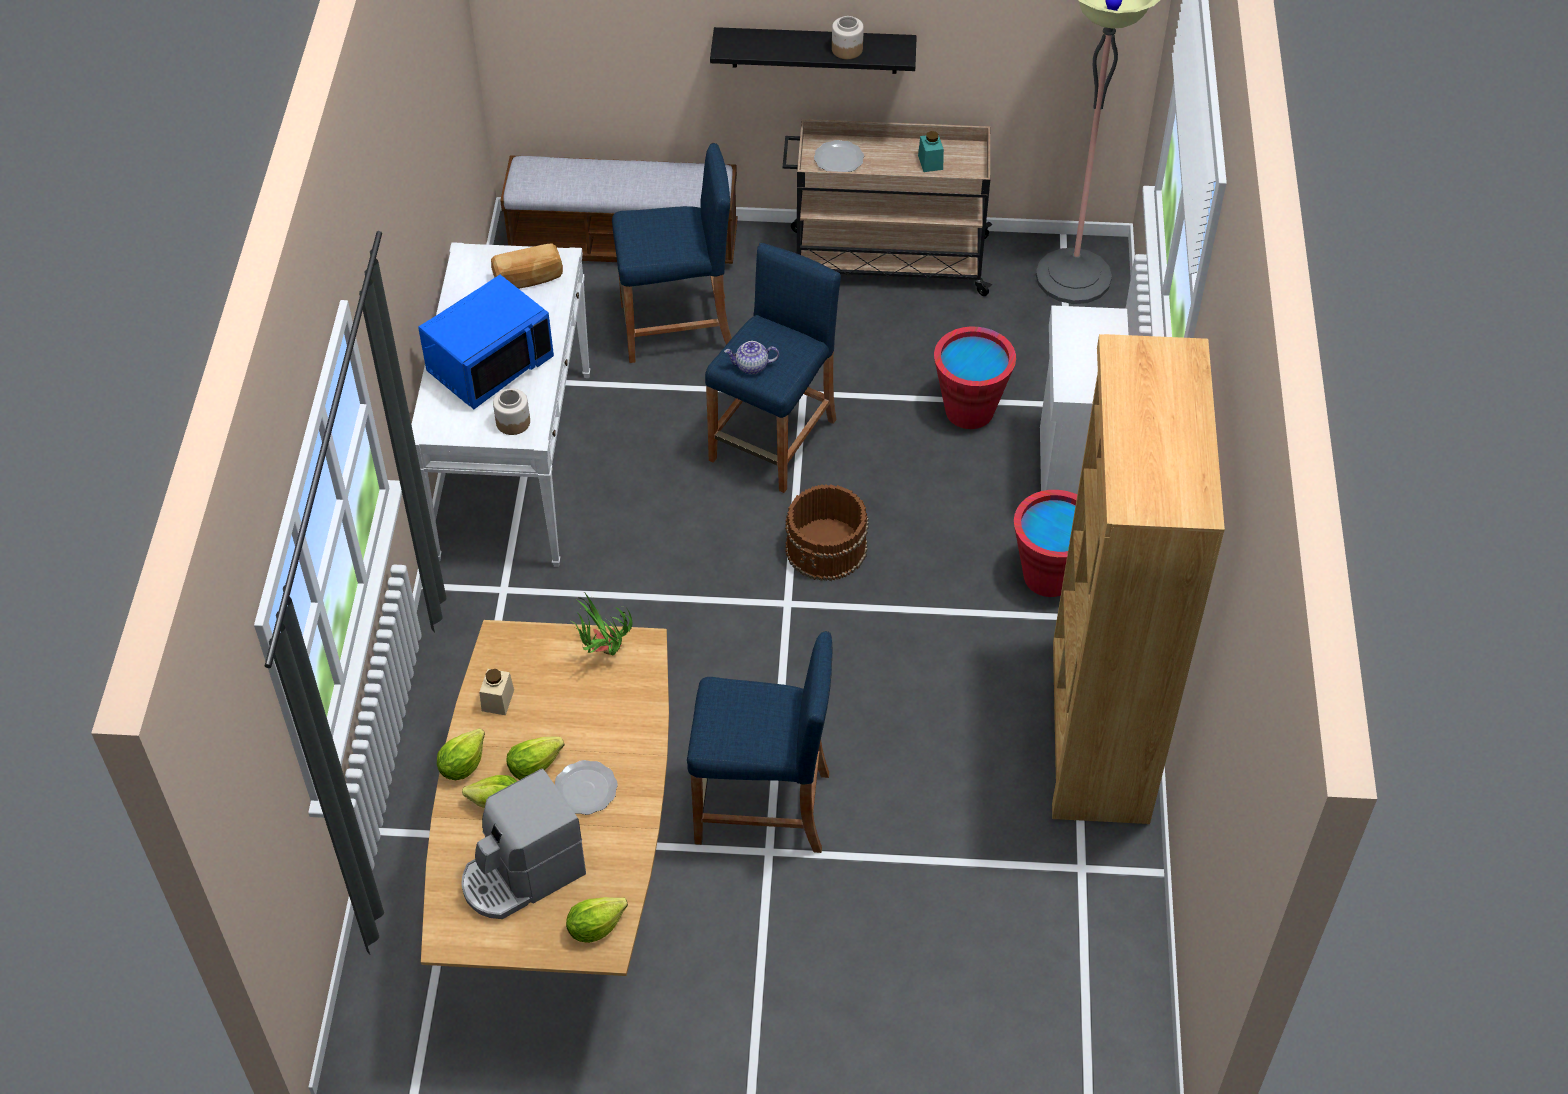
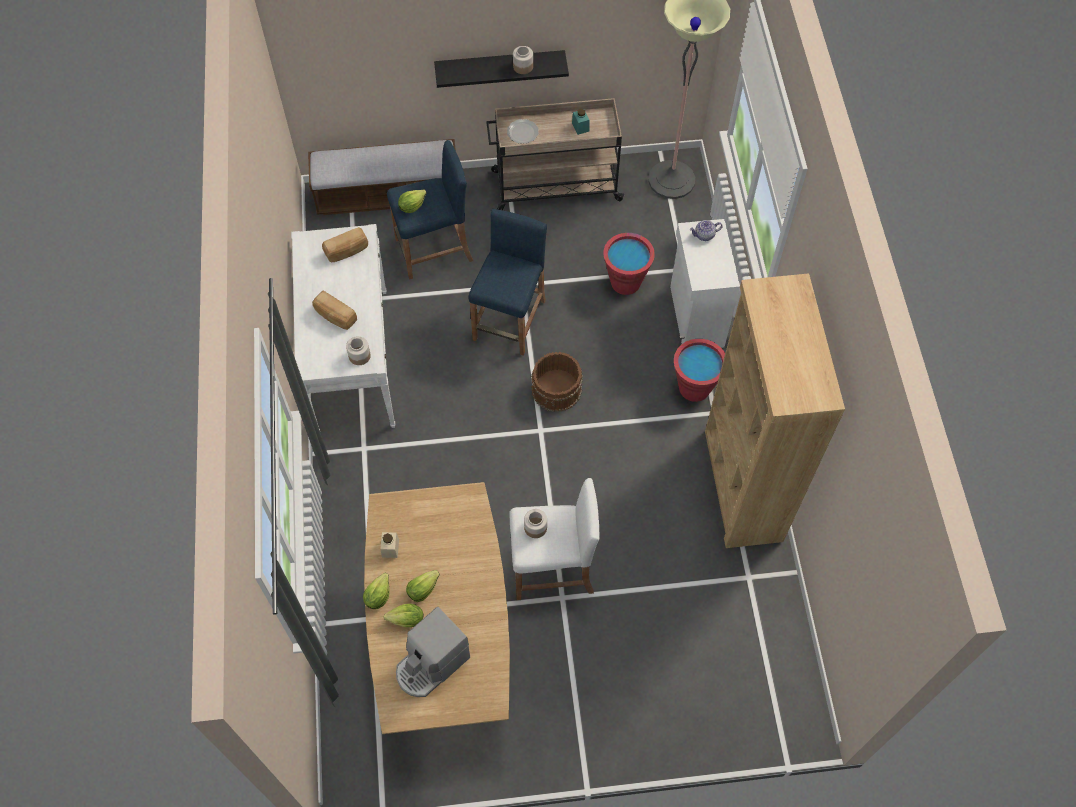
camera: 10 degrees left, 10 degrees up
blue microwave [418,275,554,409] -> bread [312,291,357,330]
plate [555,760,618,815] -> none
lettuce [566,897,628,943] -> lettuce moved to [398,190,427,213]
potted plant [571,593,632,655] -> none
blue stool [687,631,832,853] -> white stool [509,478,599,600]
teapot [724,341,779,374] -> teapot moved to [690,220,723,241]
none -> jar [524,509,547,538]

